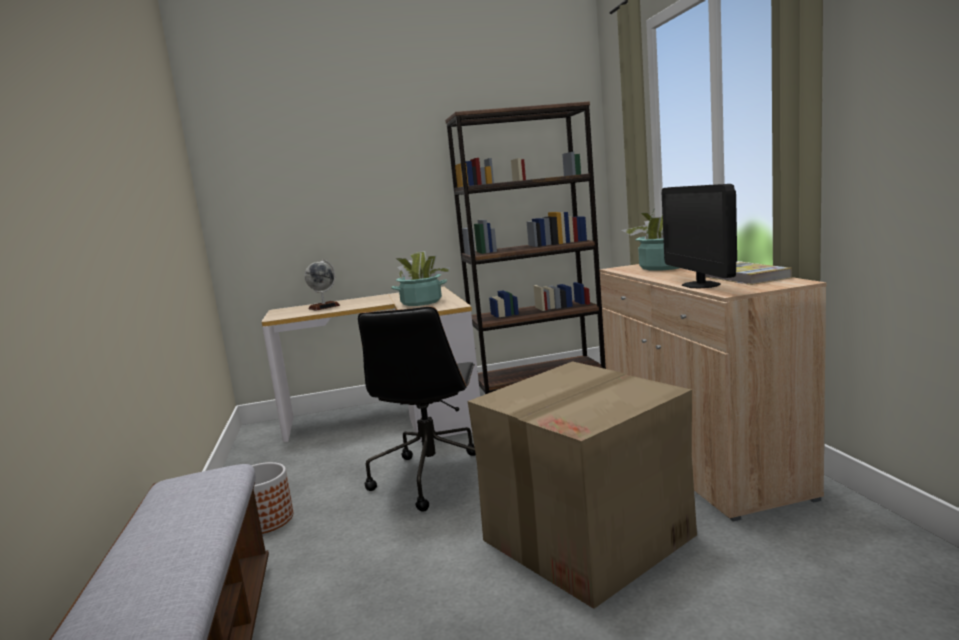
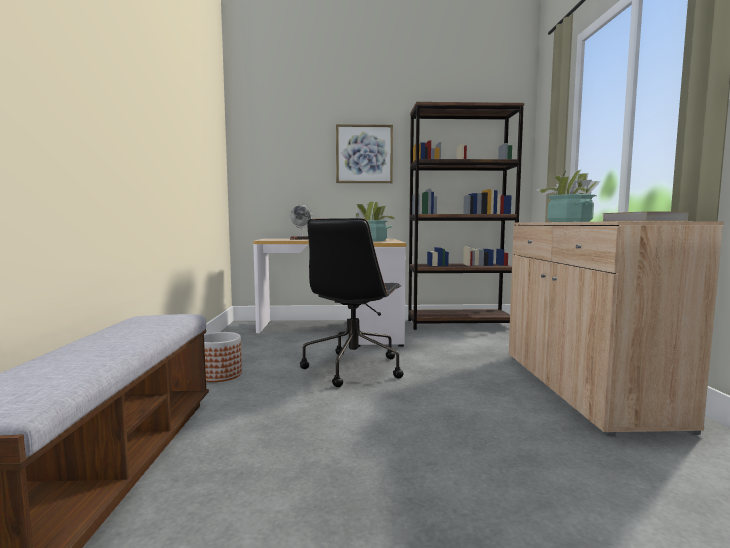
camera: 10 degrees right, 5 degrees down
cardboard box [468,361,697,609] -> none
monitor [662,184,737,288] -> none
none -> picture [336,124,393,183]

